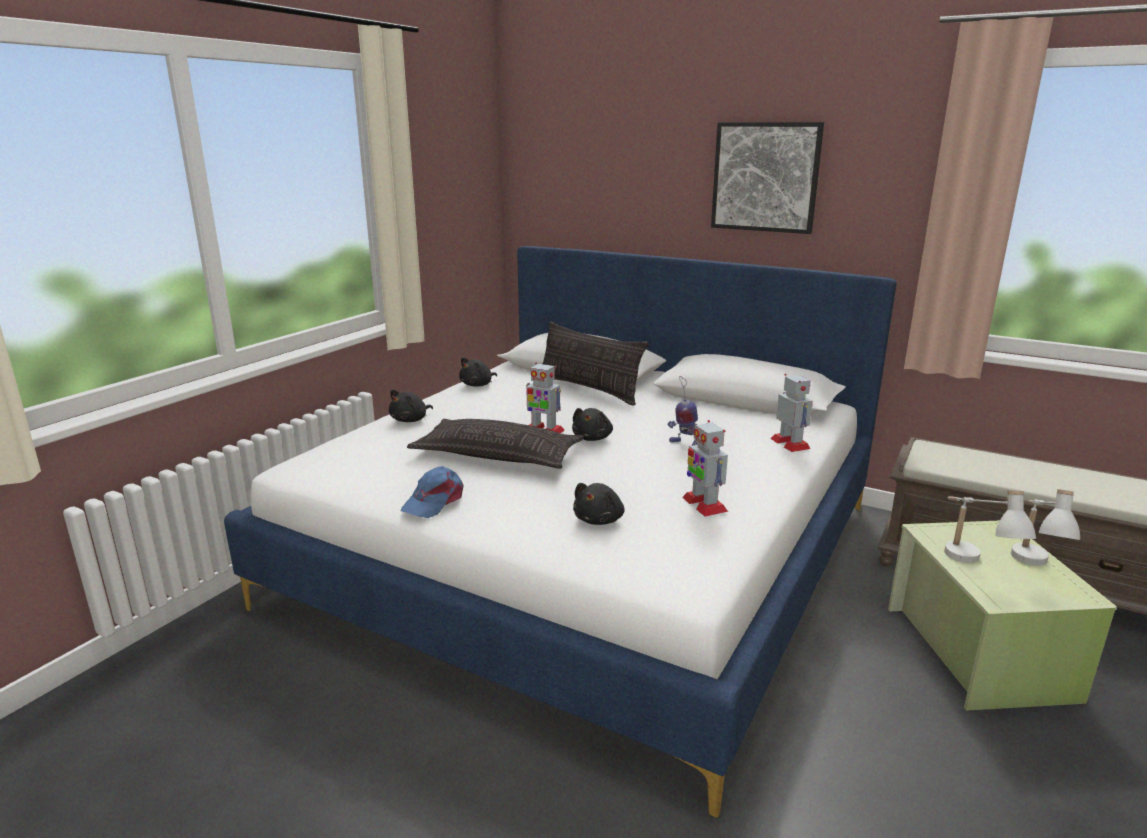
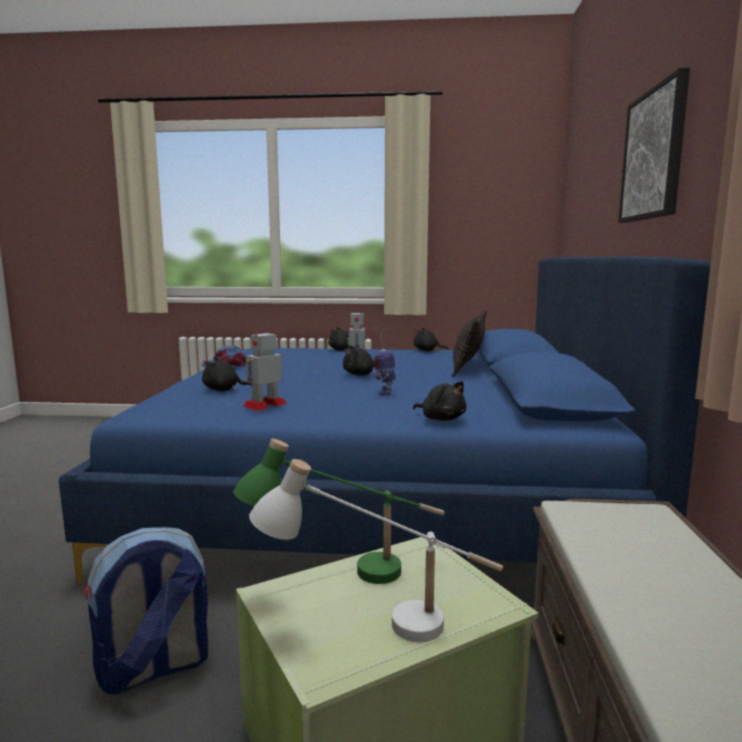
camera: 65 degrees right, 10 degrees down
white bed [224,246,897,818] -> blue bed [59,257,711,584]
pillow [407,419,584,469] -> none
toy robot [770,374,813,452] -> black plush toy [413,381,466,421]
white table lamp [944,490,1036,563] -> green table lamp [233,439,445,584]
none -> backpack [83,527,208,695]

